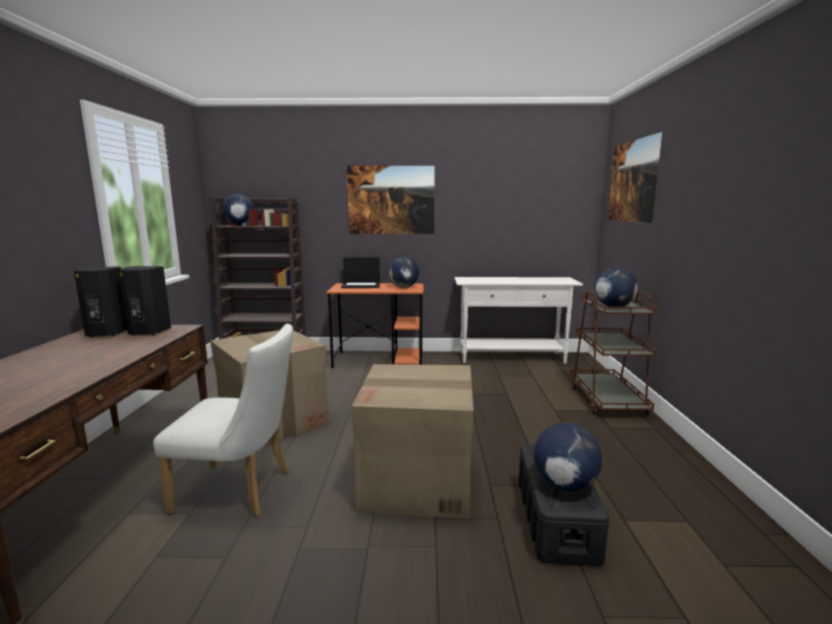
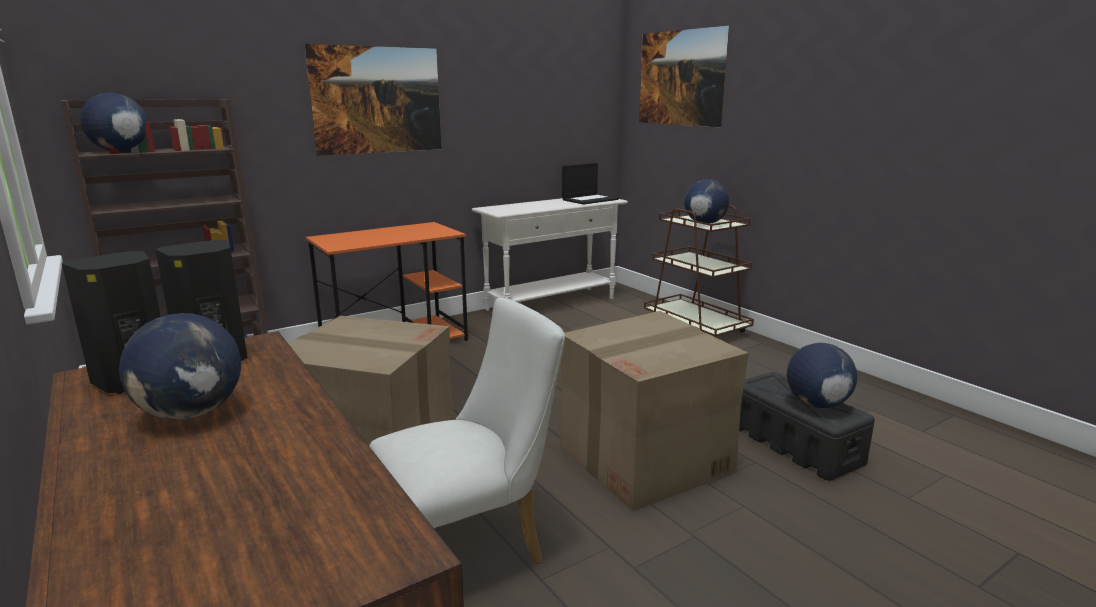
camera: 35 degrees left, 5 degrees up
laptop [341,257,380,288] -> laptop moved to [562,163,619,205]
globe [388,257,419,288] -> globe moved to [119,313,241,420]

